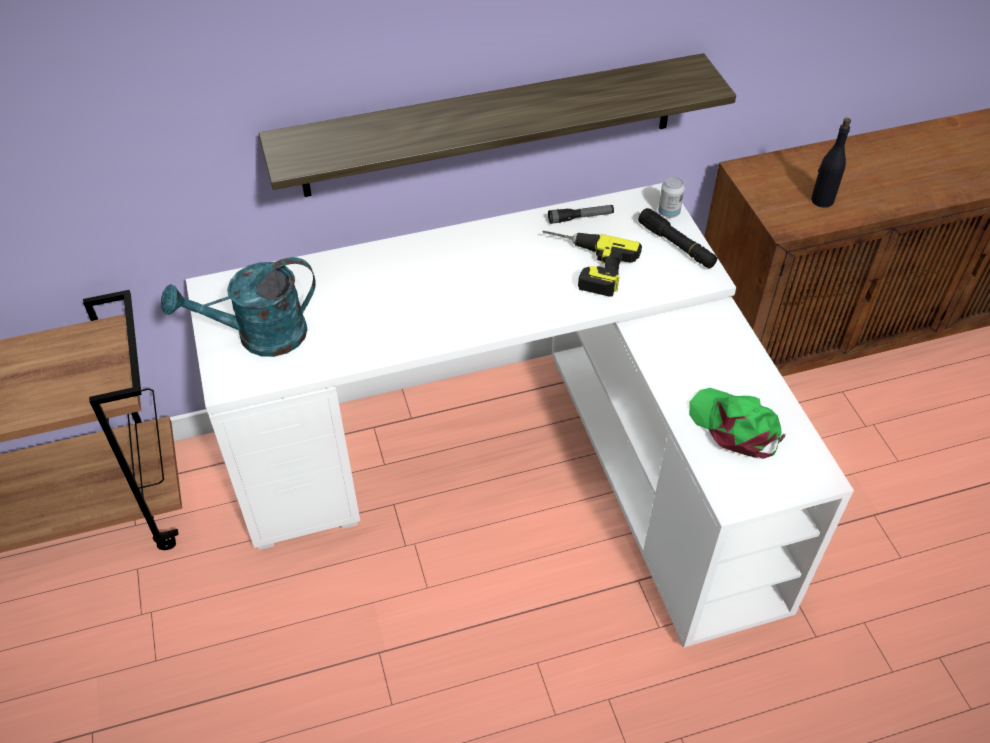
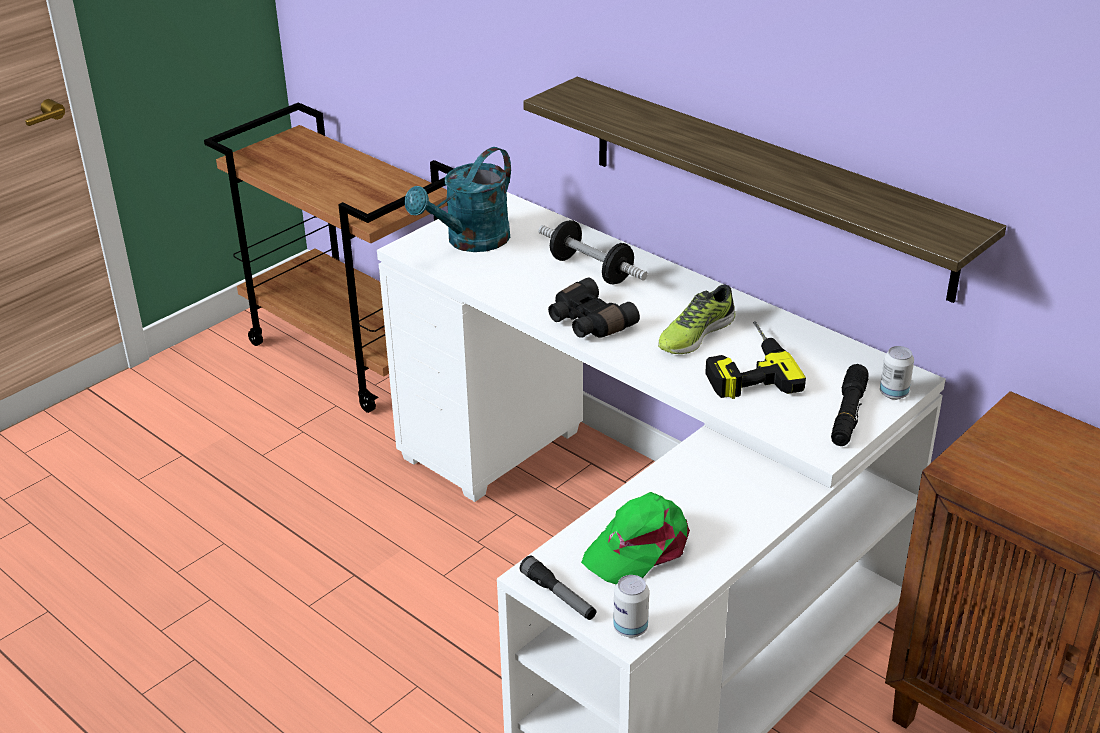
camera: 60 degrees right, 15 degrees down
turquoise watering can [161,257,316,357] -> turquoise watering can turned 90 degrees counterclockwise [405,147,511,252]
flashlight [548,205,614,224] -> flashlight moved to [519,556,596,620]
green cap [689,388,786,459] -> green cap turned 150 degrees counterclockwise [581,492,690,584]
black bottle [811,118,851,208] -> none
none -> dumbbell [538,220,648,284]
none -> black binoculars [548,278,640,338]
none -> can [613,575,649,637]
none -> shoe [658,284,736,354]

